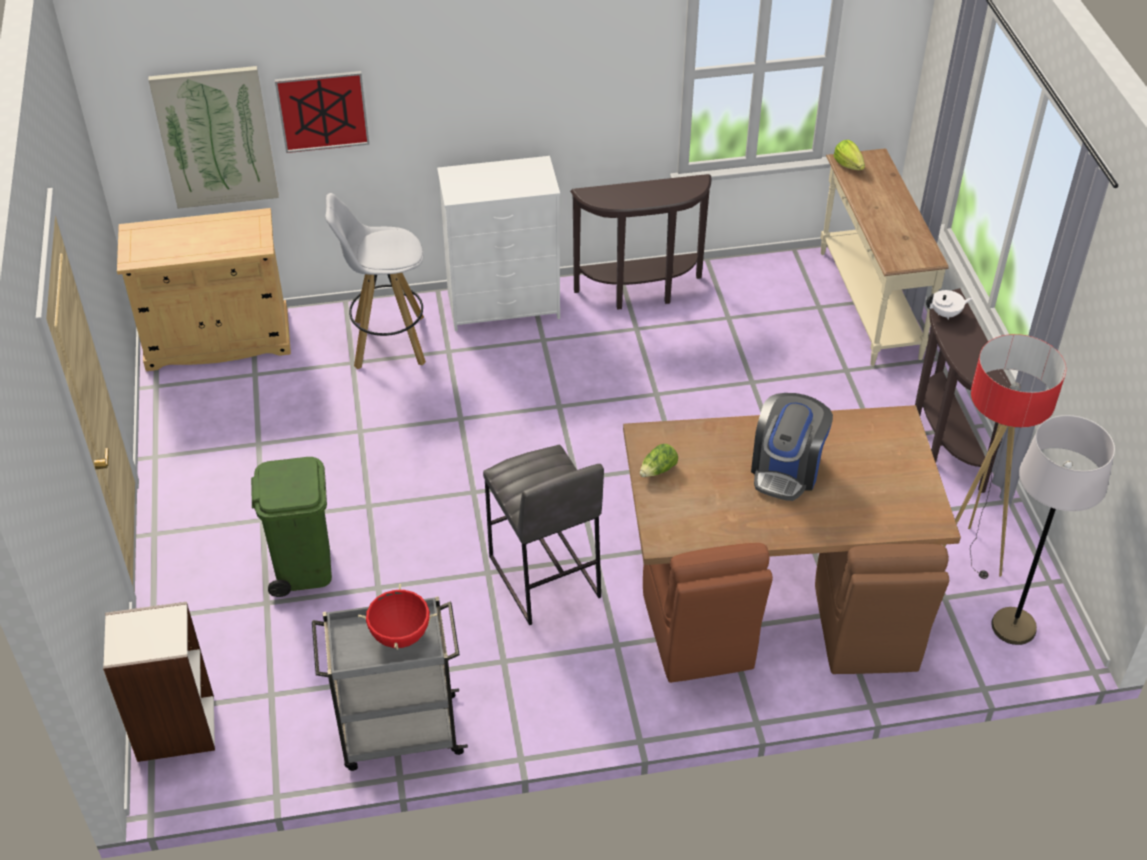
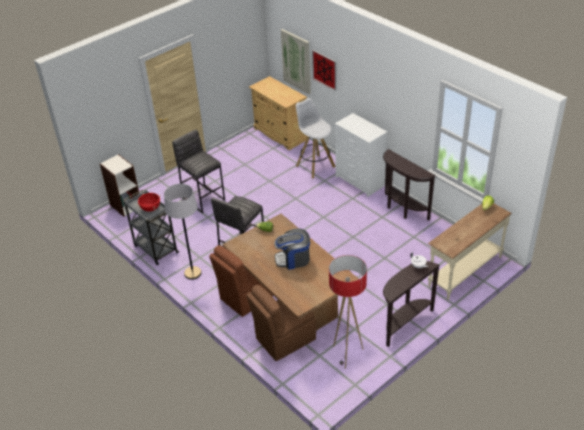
camera: 60 degrees right, 5 degrees down
green trash can [251,457,332,597] -> grey stool [172,130,225,213]
grey floor lamp [991,415,1115,645] -> grey floor lamp moved to [164,184,202,280]

